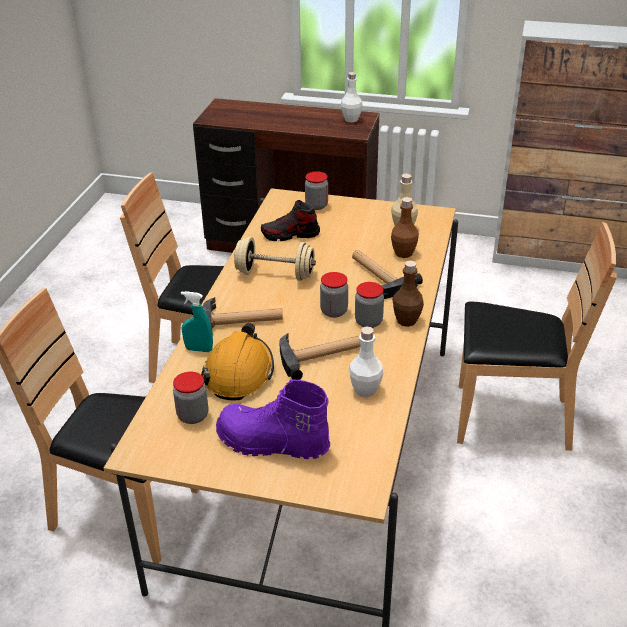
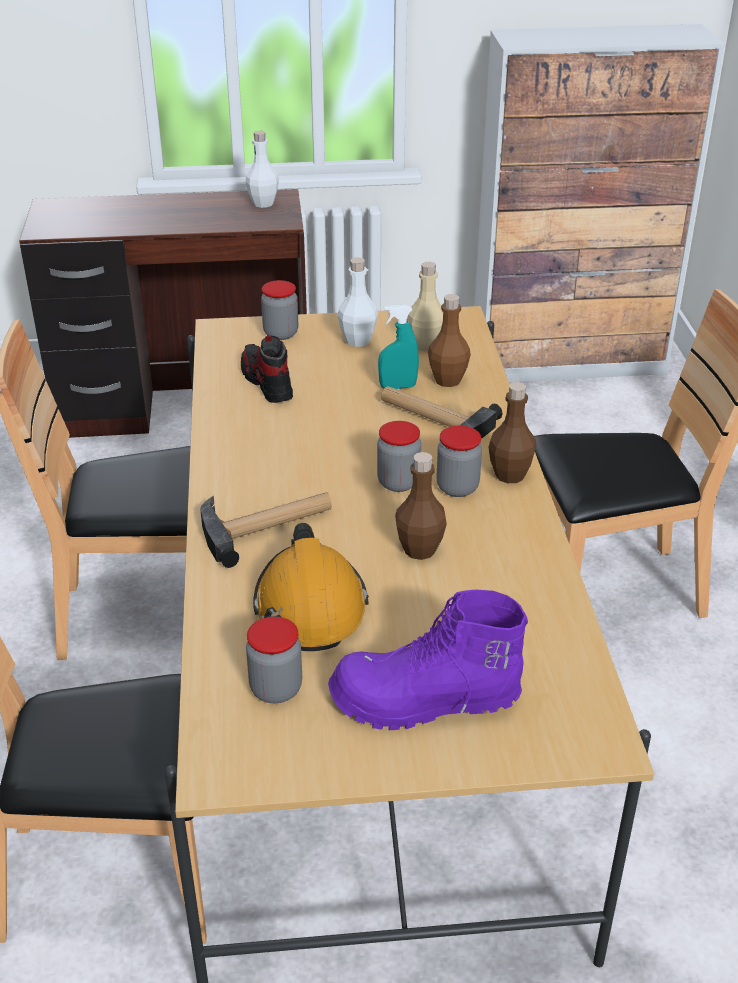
camera: 20 degrees left, 0 degrees up
turquoise spray bottle [181,291,213,352] -> turquoise spray bottle moved to [378,305,419,389]
beige dumbbell [234,237,316,281] -> none
shoe [261,200,320,241] -> shoe turned 90 degrees clockwise [241,335,293,403]
hammer [279,333,361,380] -> brown bottle [395,452,447,560]
white bottle [349,327,383,397] -> white bottle moved to [338,257,378,347]

